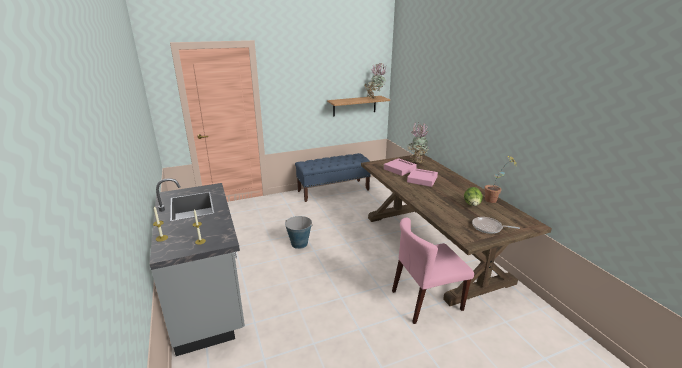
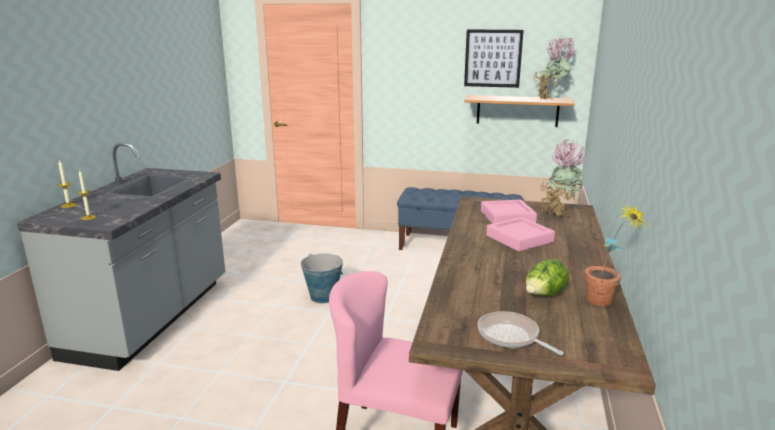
camera: 35 degrees right, 5 degrees down
none -> picture [464,29,524,88]

